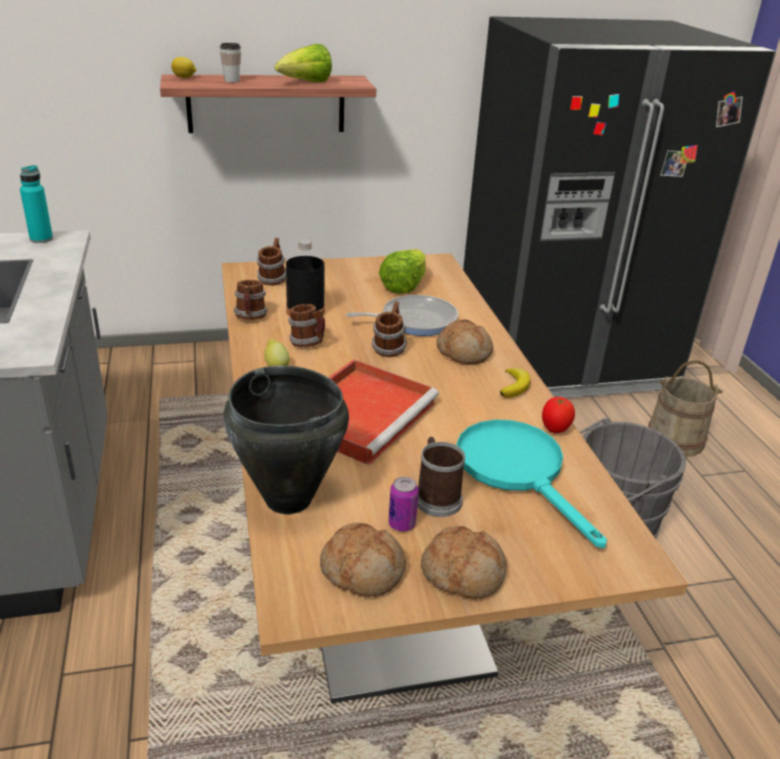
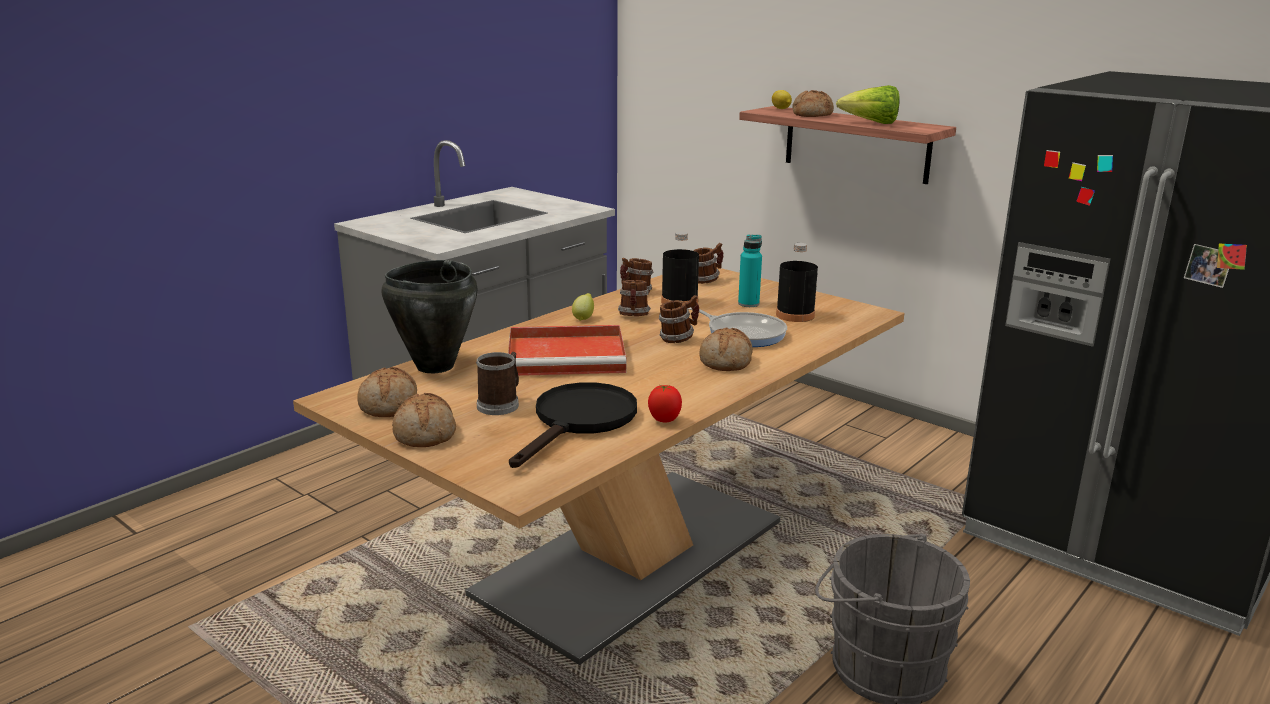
camera: 55 degrees right, 10 degrees down
turquoise bottle [20,165,53,243] -> turquoise bottle moved to [738,234,762,307]
cup [220,43,241,83] -> bread [792,90,834,117]
lettuce [379,249,426,294] -> black bottle [776,243,818,322]
can [388,477,419,532] -> none
turquoise frying pan [457,420,607,548] -> black frying pan [509,382,637,468]
banana [500,368,531,398] -> none
beige bucket [648,360,723,457] -> none

